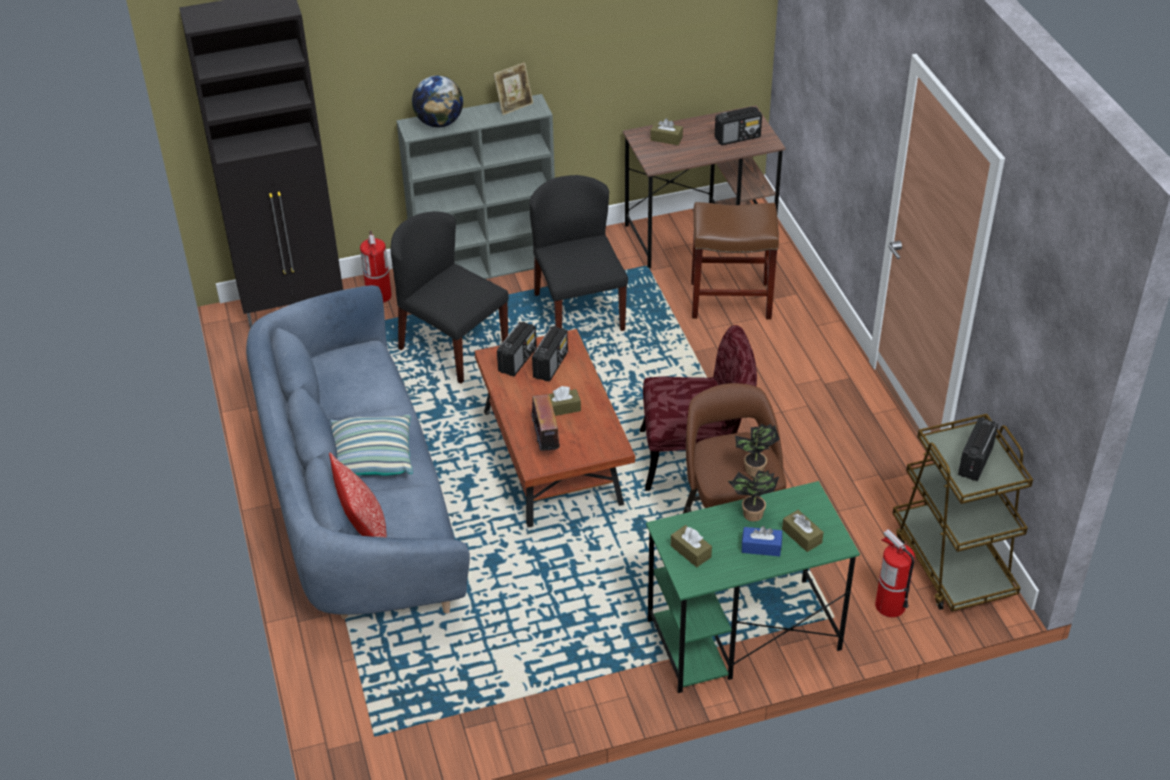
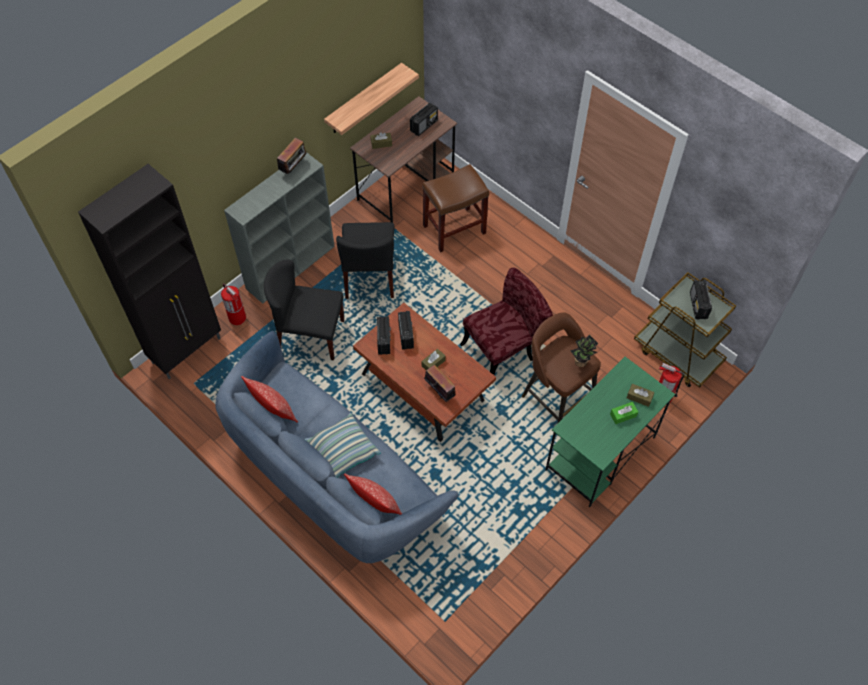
camera: 30 degrees left, 15 degrees up
globe [412,76,463,127] -> none
picture frame [493,62,533,115] -> radio [277,138,306,174]
black chair [529,175,628,331] -> black chair turned 135 degrees counterclockwise [336,222,394,299]
brown tissue box [671,525,712,567] -> none
potted plant [727,470,780,522] -> none
blue tissue box [742,526,782,556] -> green tissue box [610,402,638,424]
none -> pillow [241,376,298,423]
none -> shelf [324,63,419,135]

